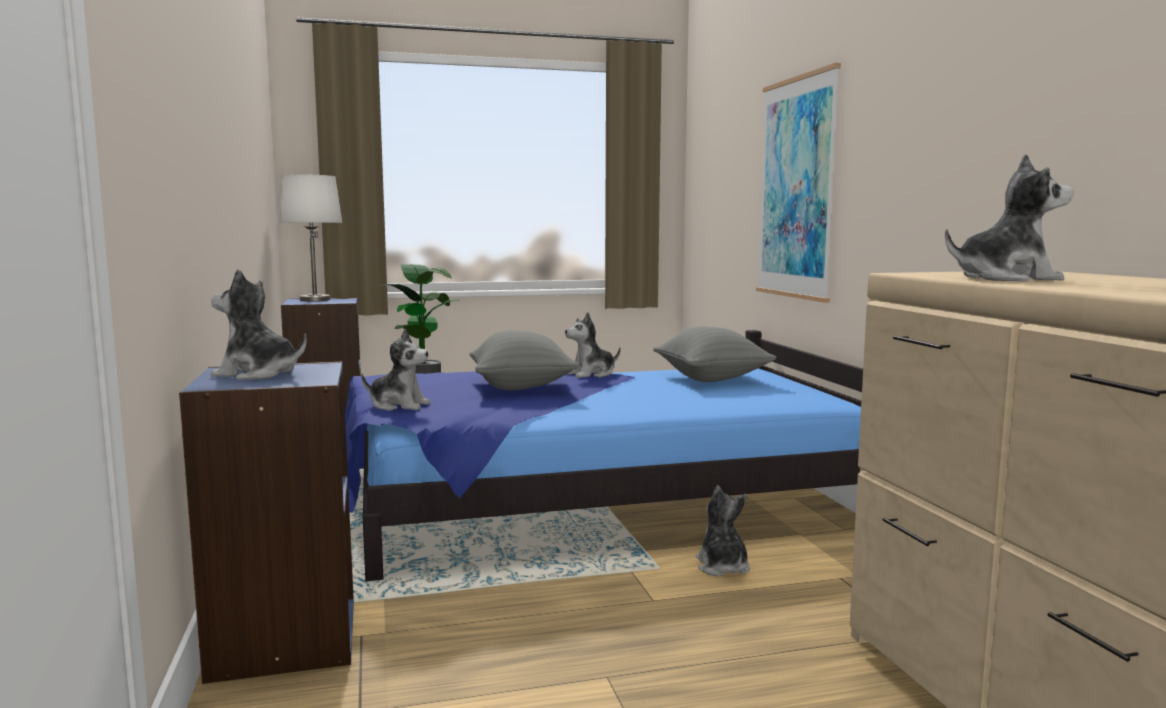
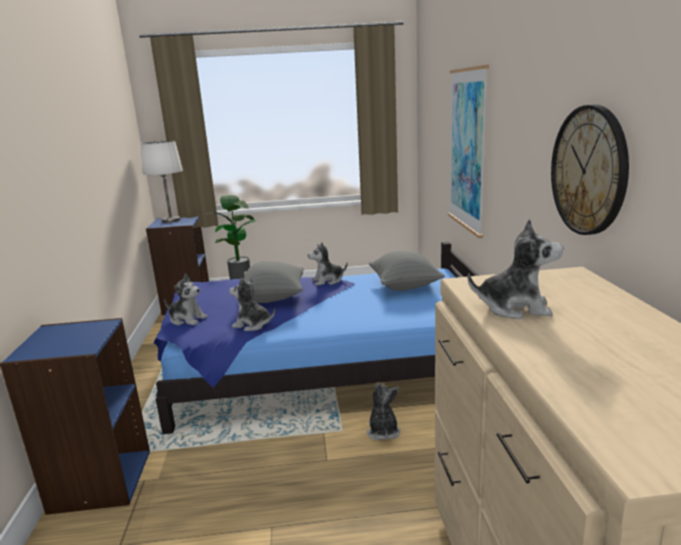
camera: 10 degrees right, 10 degrees up
plush toy [211,269,307,380] -> plush toy moved to [229,278,275,331]
none -> wall clock [551,104,629,235]

